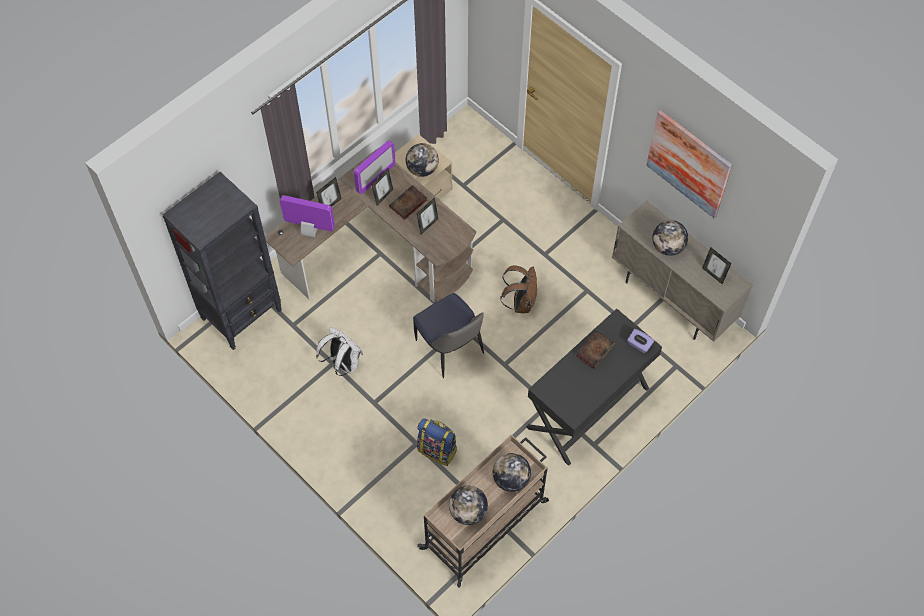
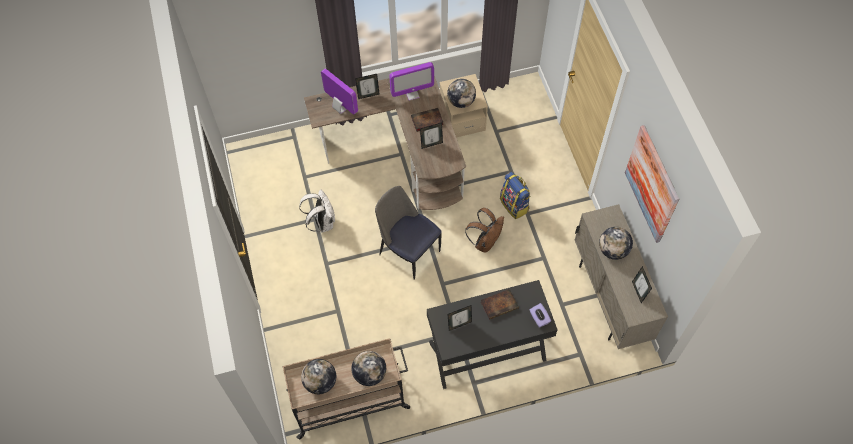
camera: 30 degrees right, 0 degrees up
black bookcase [163,172,282,350] -> none
picture frame [372,169,393,205] -> picture frame moved to [448,305,472,331]
chair [413,293,484,379] -> chair turned 135 degrees clockwise [375,186,441,280]
backpack [417,418,457,466] -> backpack moved to [500,172,530,219]

